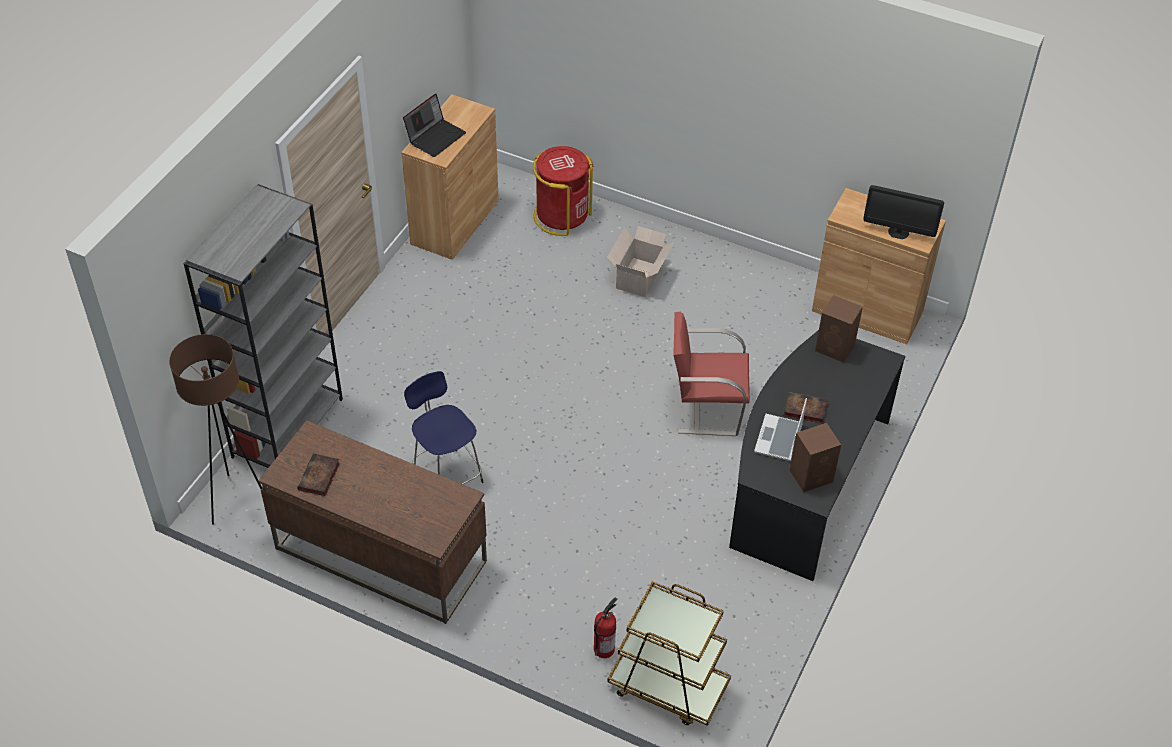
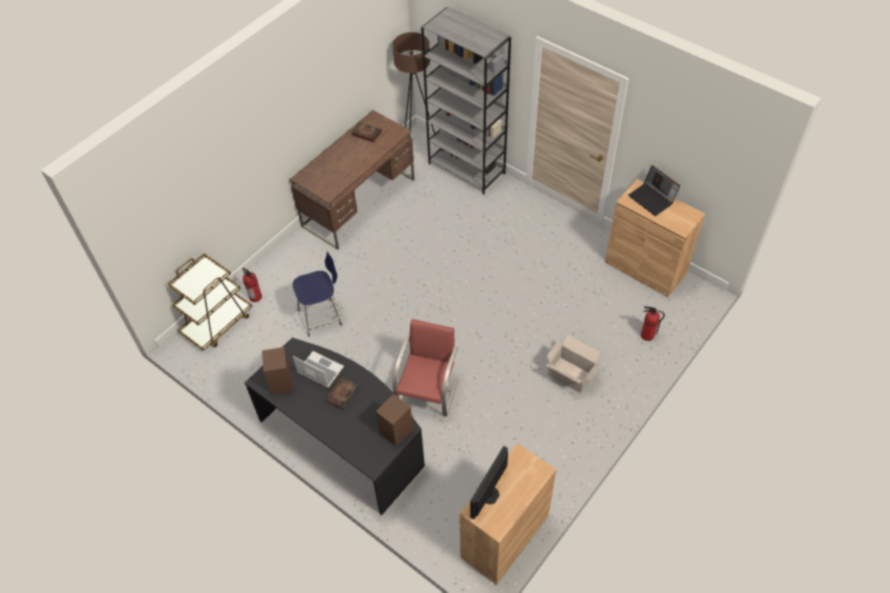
camera: 105 degrees right, 5 degrees up
blue stool [404,371,484,484] -> blue stool moved to [293,252,342,337]
red trash can [533,146,593,236] -> fire extinguisher [641,306,665,341]

